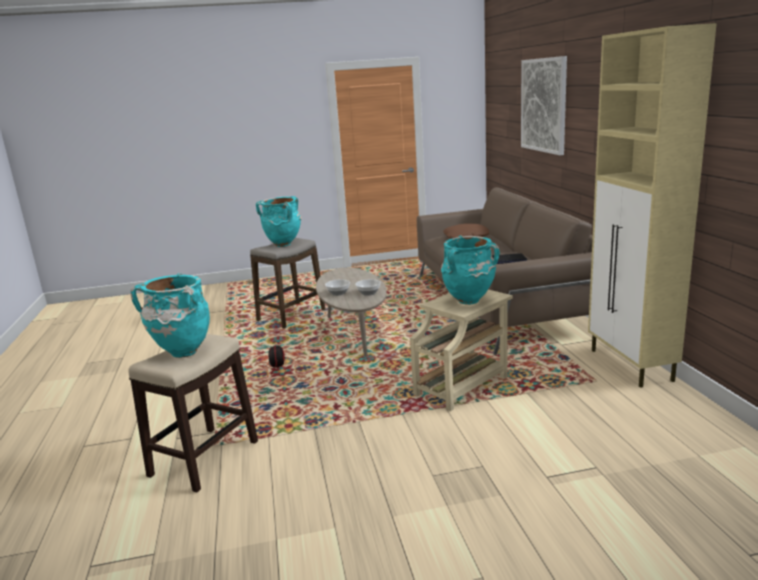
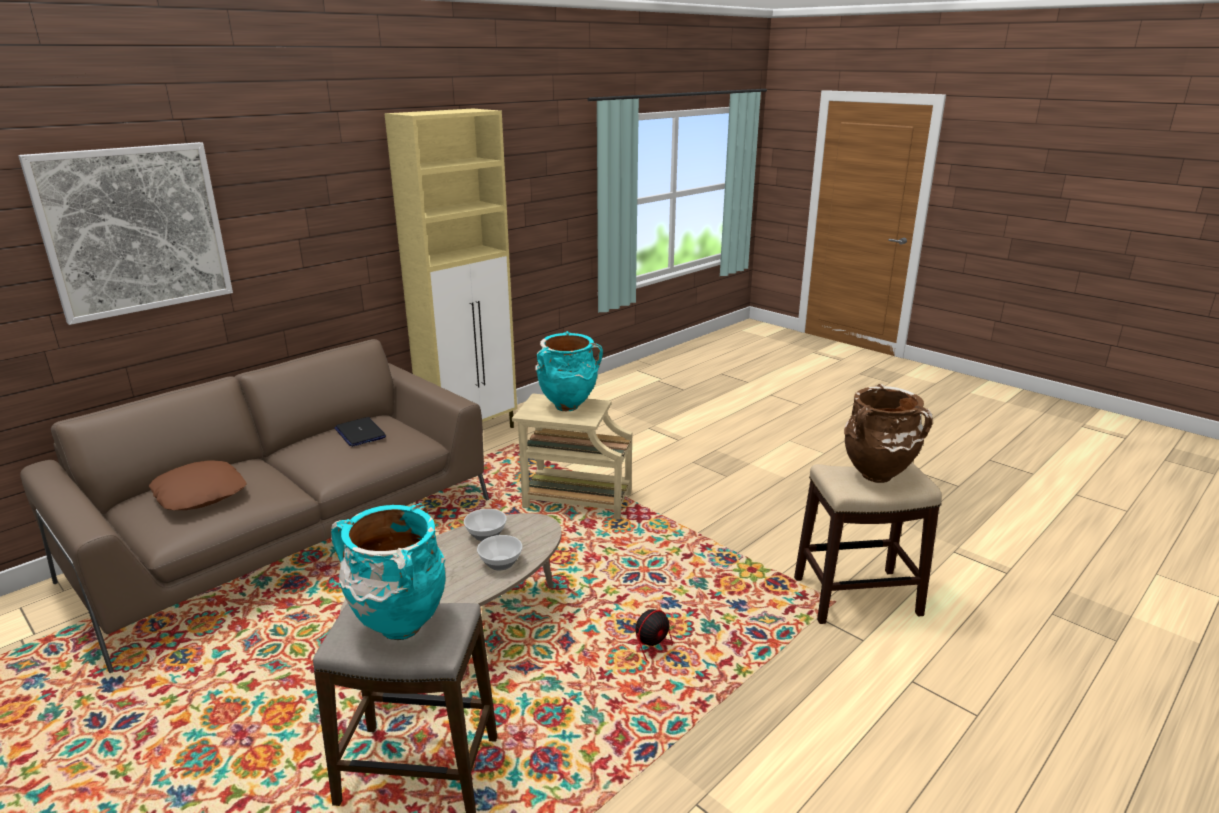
camera: 125 degrees left, 5 degrees up
turquoise vase [130,273,210,358] -> brown vase [844,384,933,483]

